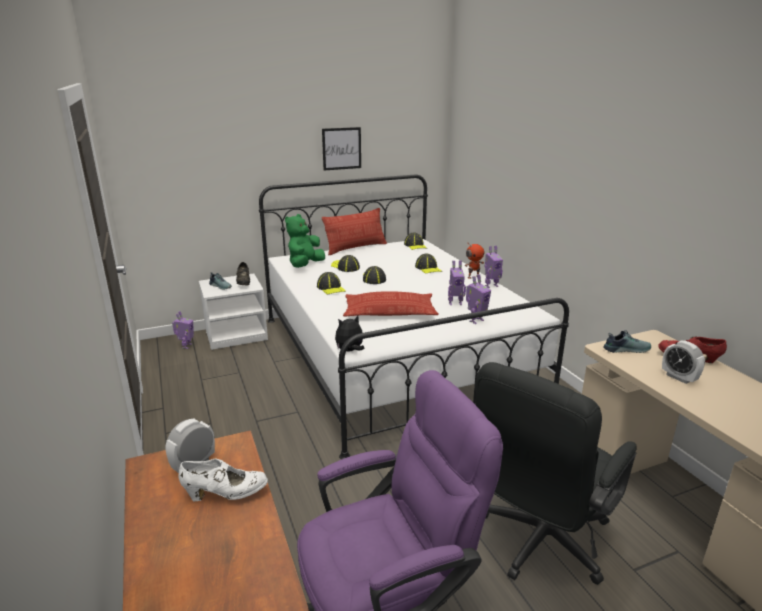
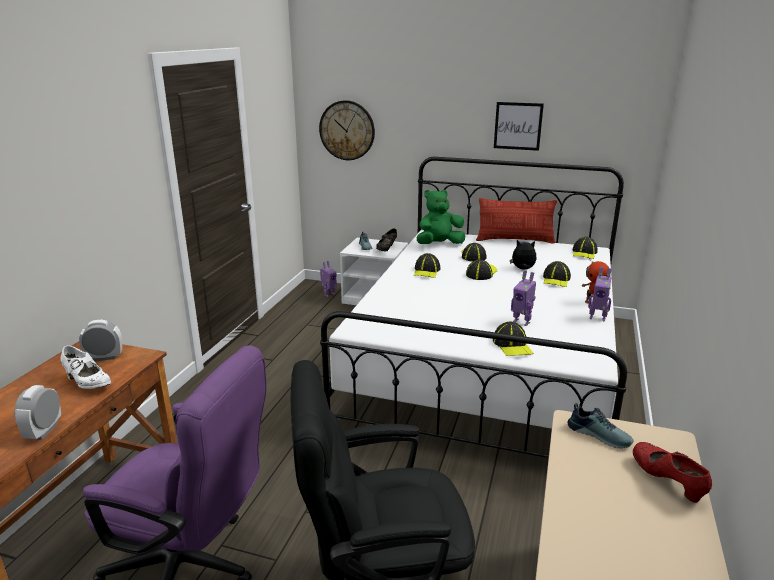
camera: 40 degrees right, 0 degrees up
plush toy [335,316,364,351] -> plush toy moved to [510,240,536,270]
pillow [343,291,439,317] -> none
toy robot [466,275,491,324] -> cap [493,322,533,356]
alarm clock [662,341,705,384] -> alarm clock moved to [14,385,61,440]
none -> wall clock [319,100,375,160]

